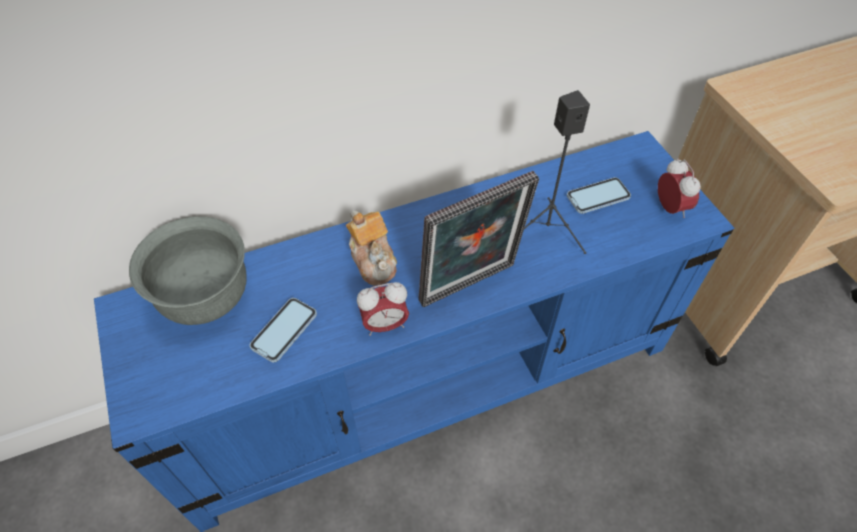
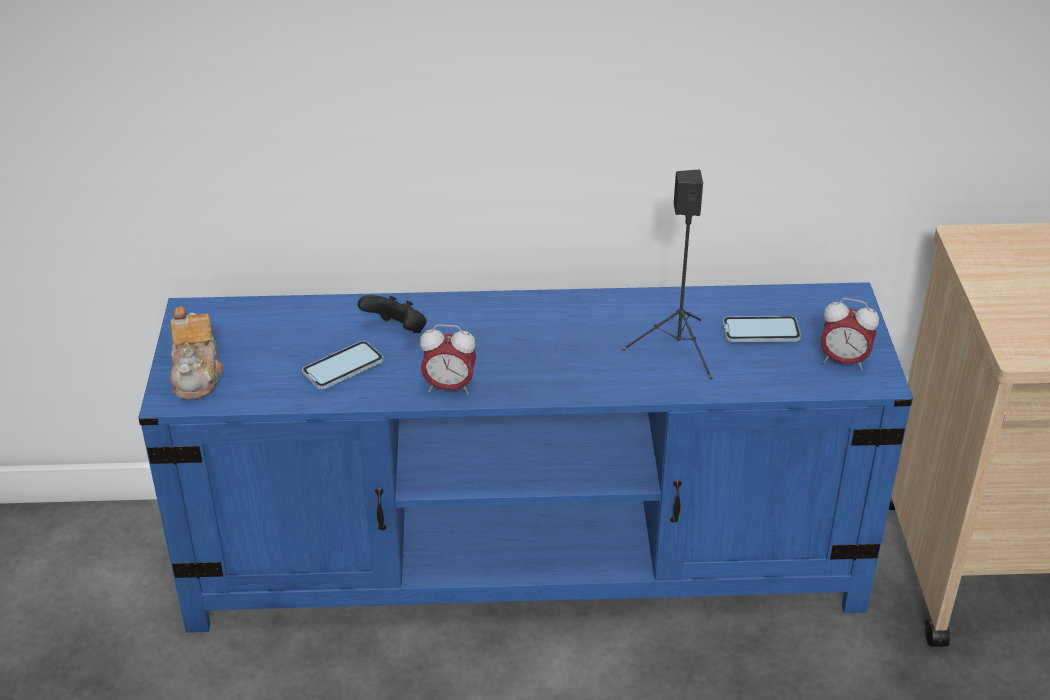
camera: 20 degrees right, 15 degrees down
grey bowl [129,216,247,325] -> none
teapot [346,211,397,286] -> teapot moved to [170,306,224,399]
picture frame [419,171,539,307] -> none
alarm clock [658,158,701,218] -> alarm clock turned 105 degrees clockwise [821,298,879,371]
none -> black game controller [358,295,427,333]

